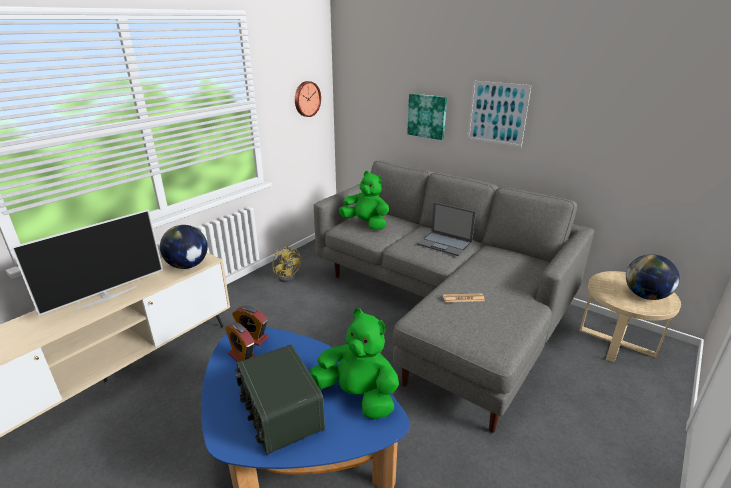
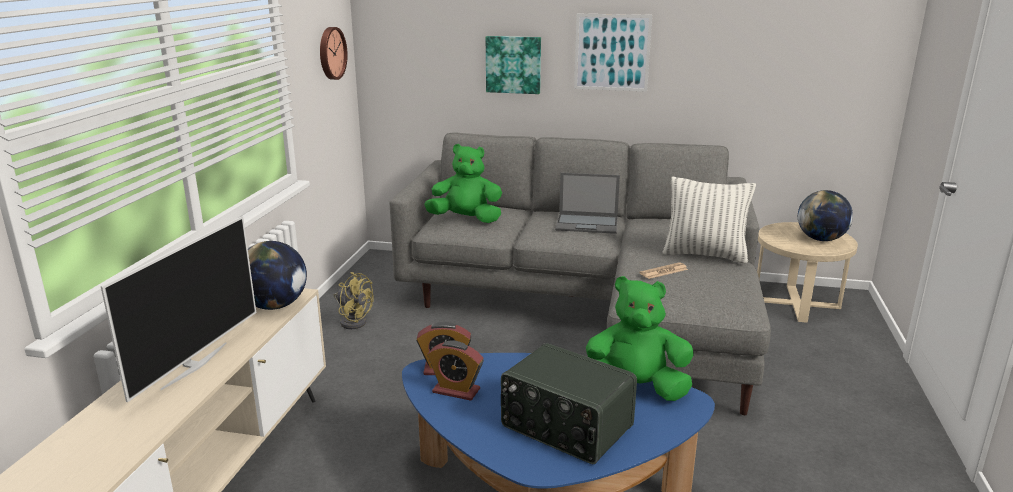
camera: 25 degrees left, 5 degrees down
none -> pillow [662,177,756,264]

